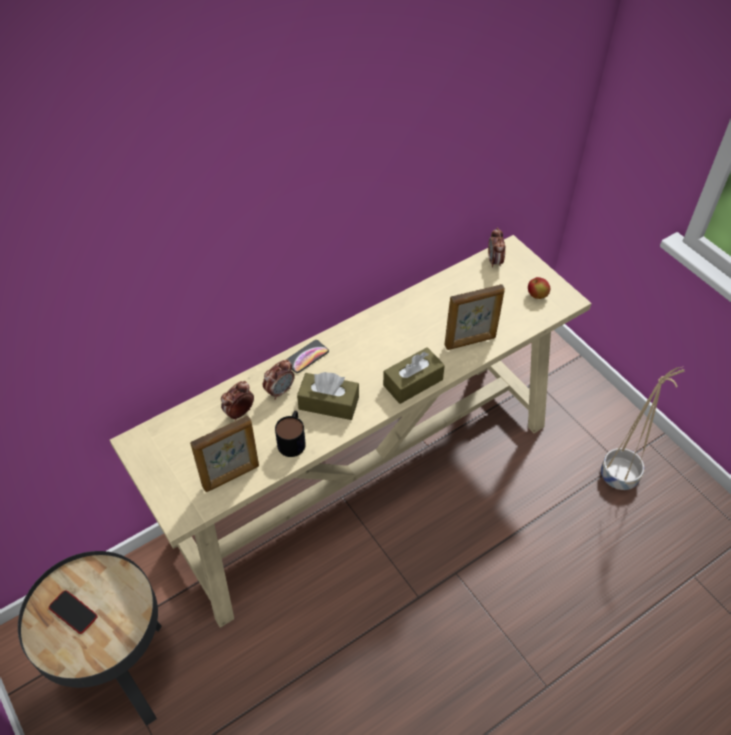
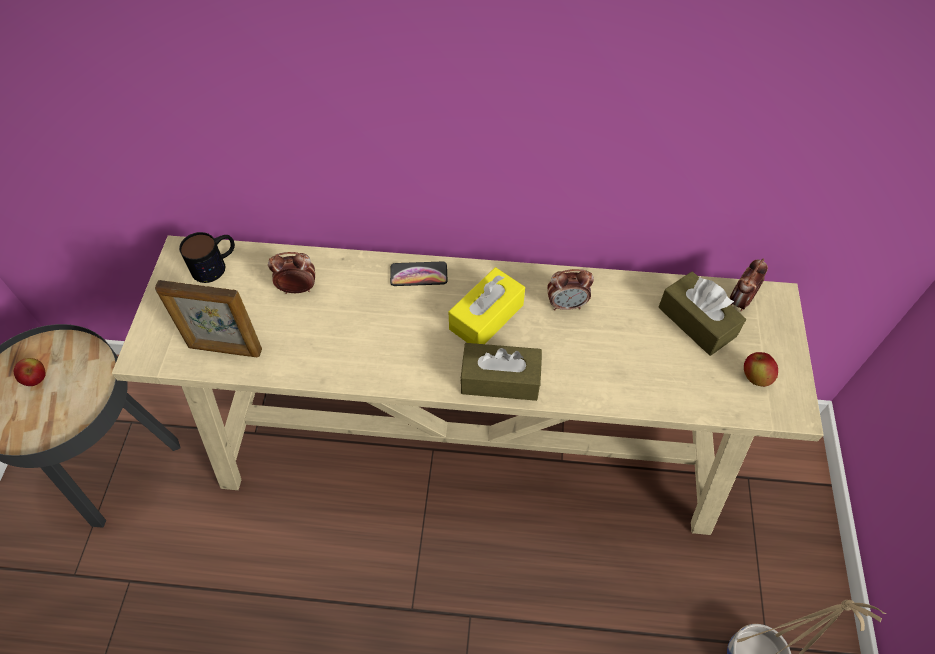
camera: 40 degrees right, 5 degrees up
phone [49,590,98,634] -> apple [14,358,46,386]
alarm clock [263,359,295,400] -> alarm clock moved to [547,269,594,311]
mug [275,411,306,457] -> mug moved to [179,232,235,283]
brown tissue box [297,372,359,420] -> brown tissue box moved to [659,272,746,356]
picture frame [444,284,505,350] -> none
none -> yellow tissue box [448,267,525,344]

